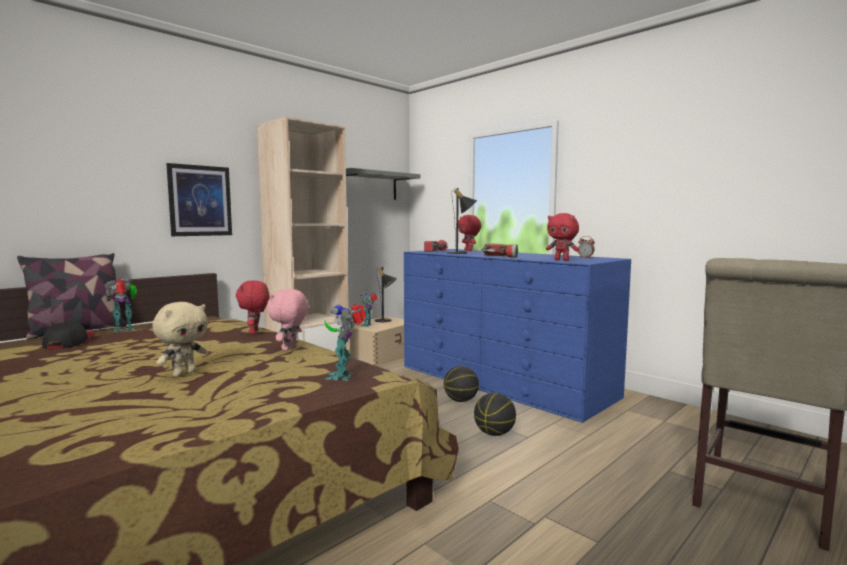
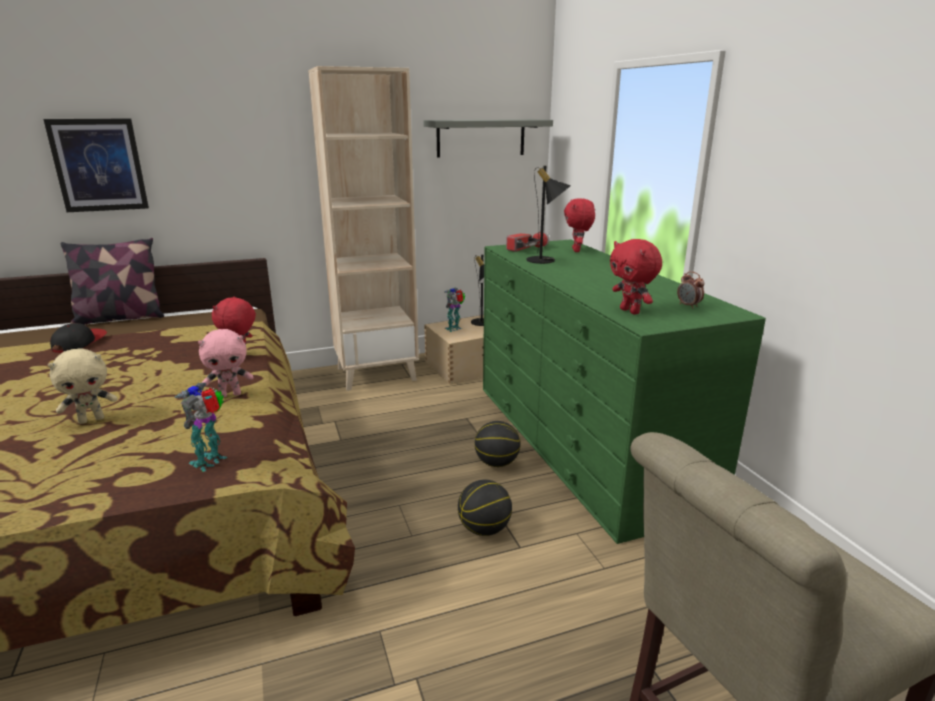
camera: 25 degrees right, 15 degrees up
toy robot [105,279,137,332] -> none
picture [166,163,232,236] -> picture moved to [43,118,149,212]
pink plush toy [267,289,309,351] -> pink plush toy turned 150 degrees counterclockwise [198,329,253,398]
blue dresser [404,249,631,423] -> green dresser [483,239,766,544]
flashlight [481,243,518,258] -> none

